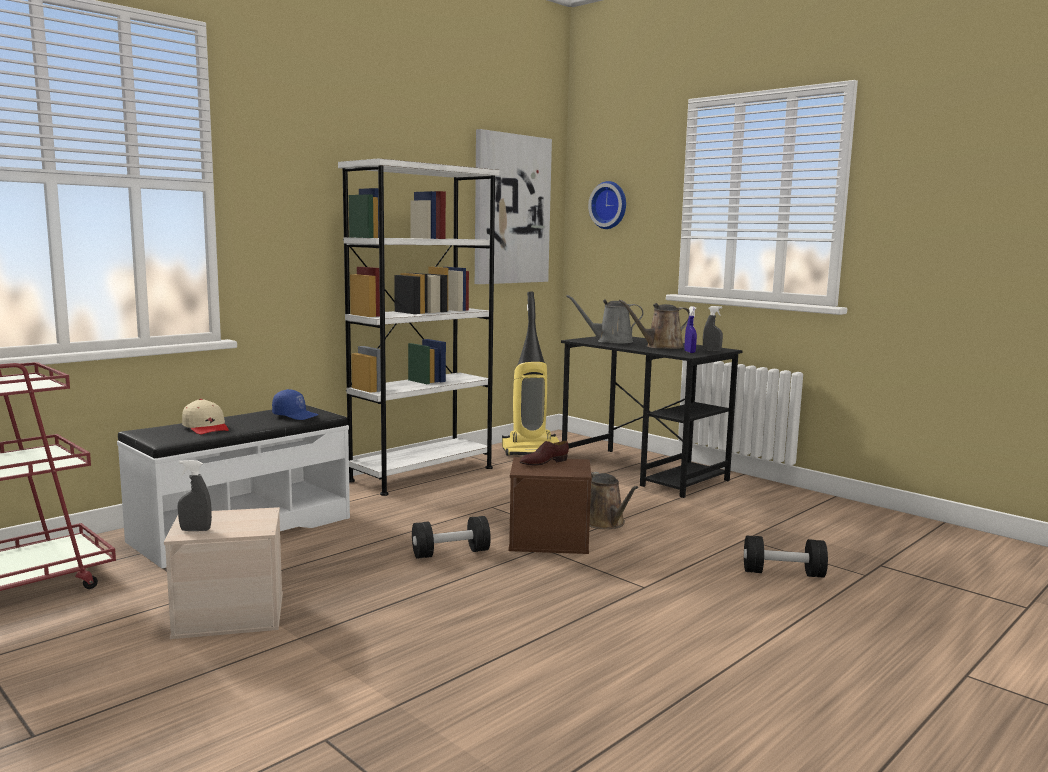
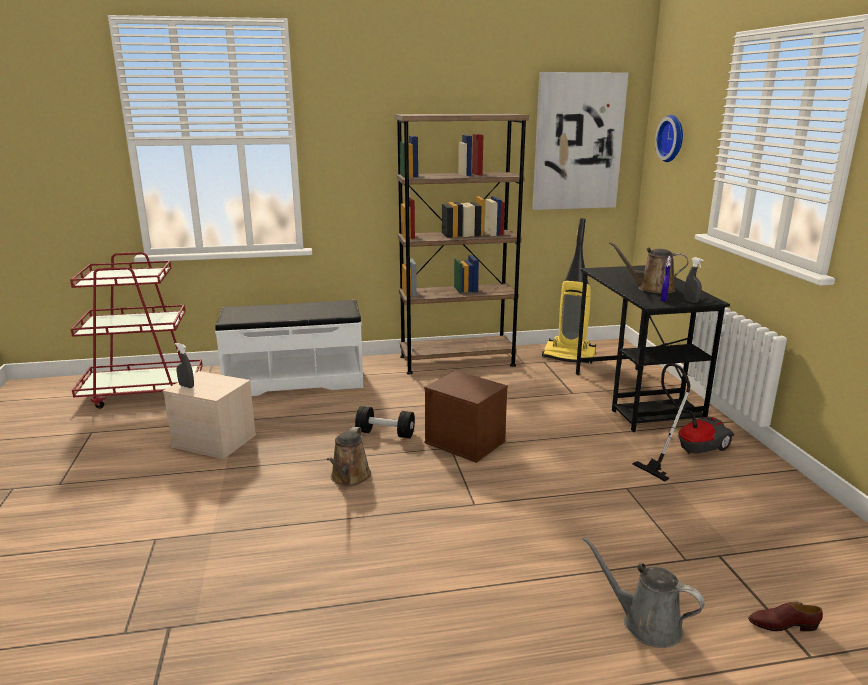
camera: 35 degrees right, 10 degrees up
beige cap [182,399,229,435] -> none
blue cap [272,389,319,420] -> none
white bookcase [338,158,499,496] -> brown bookcase [395,114,529,374]
brown shoe [519,441,569,466] -> brown shoe moved to [748,601,823,632]
grey watering can [566,295,644,343] -> grey watering can moved to [583,537,704,648]
brown watering can [590,472,639,529] -> brown watering can moved to [327,427,371,486]
black dumbbell [744,536,828,577] -> none
none -> vacuum cleaner [632,363,734,481]

